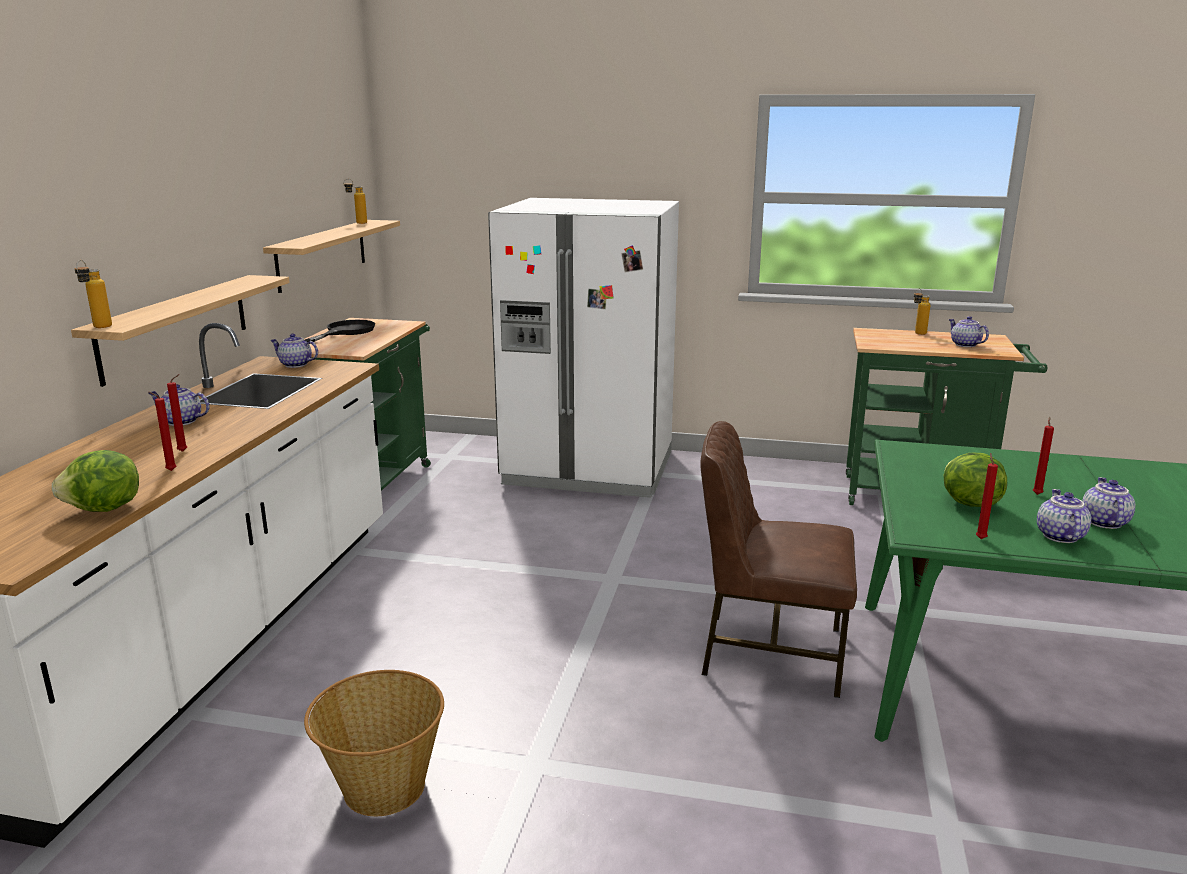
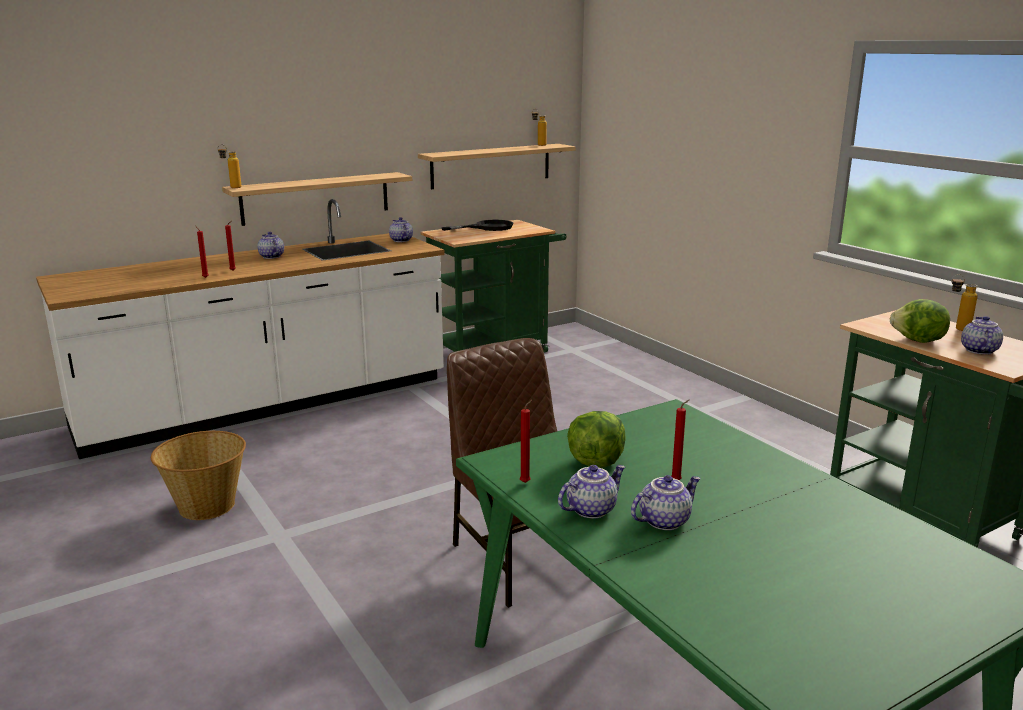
camera: 45 degrees right, 0 degrees up
lettuce [51,450,139,512] -> lettuce moved to [890,299,950,343]
white fridge [488,198,679,498] -> none

